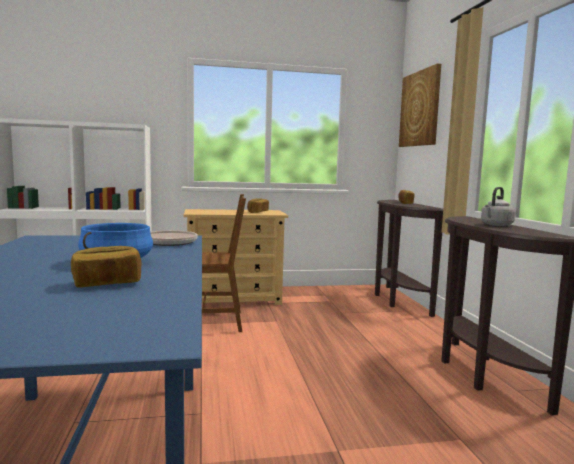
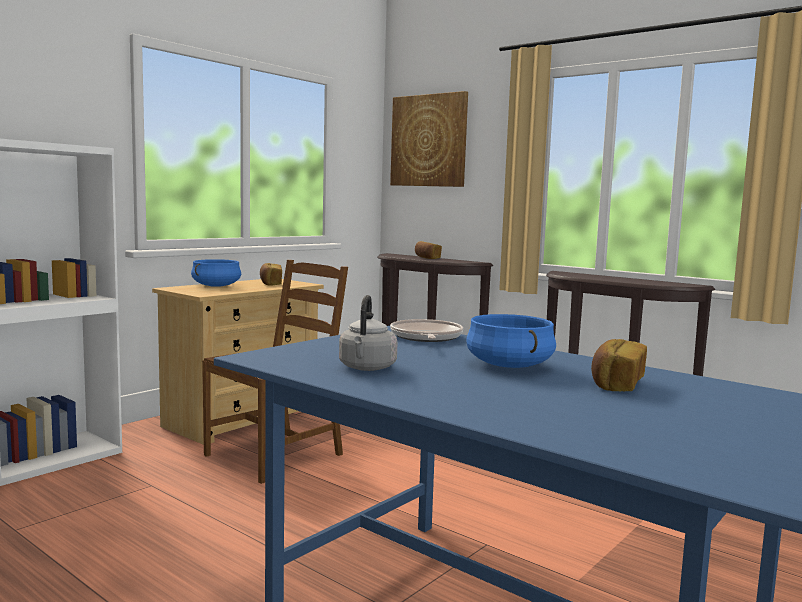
camera: 40 degrees left, 0 degrees up
grey kettle [481,187,515,226] -> grey kettle moved to [339,295,397,371]
none -> blue cooking pot [191,259,241,287]

